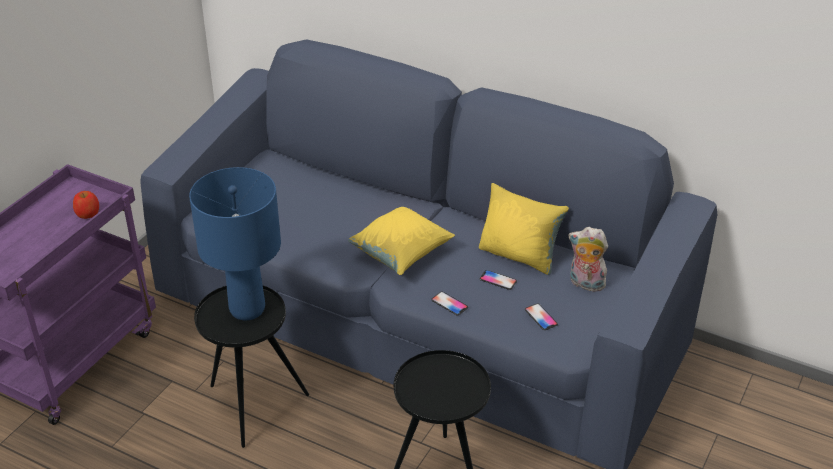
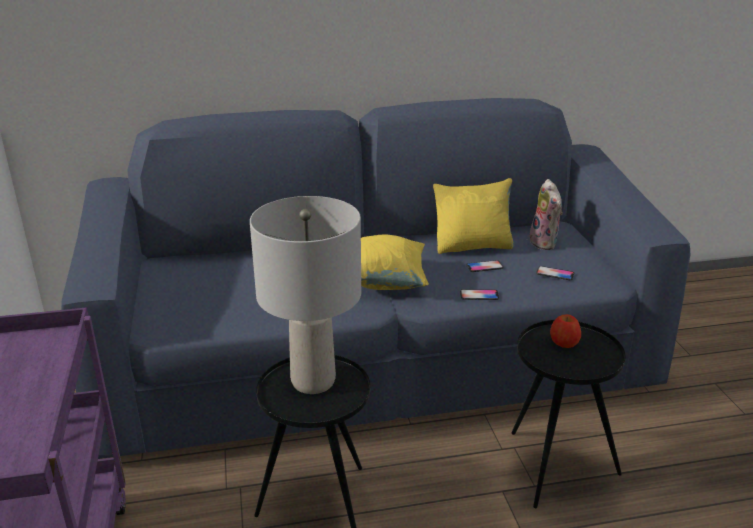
camera: 40 degrees left, 10 degrees down
apple [73,191,99,219] -> apple moved to [550,314,581,348]
blue table lamp [189,167,281,320] -> grey table lamp [250,196,361,394]
plush toy [569,227,608,292] -> plush toy turned 90 degrees counterclockwise [530,179,563,250]

